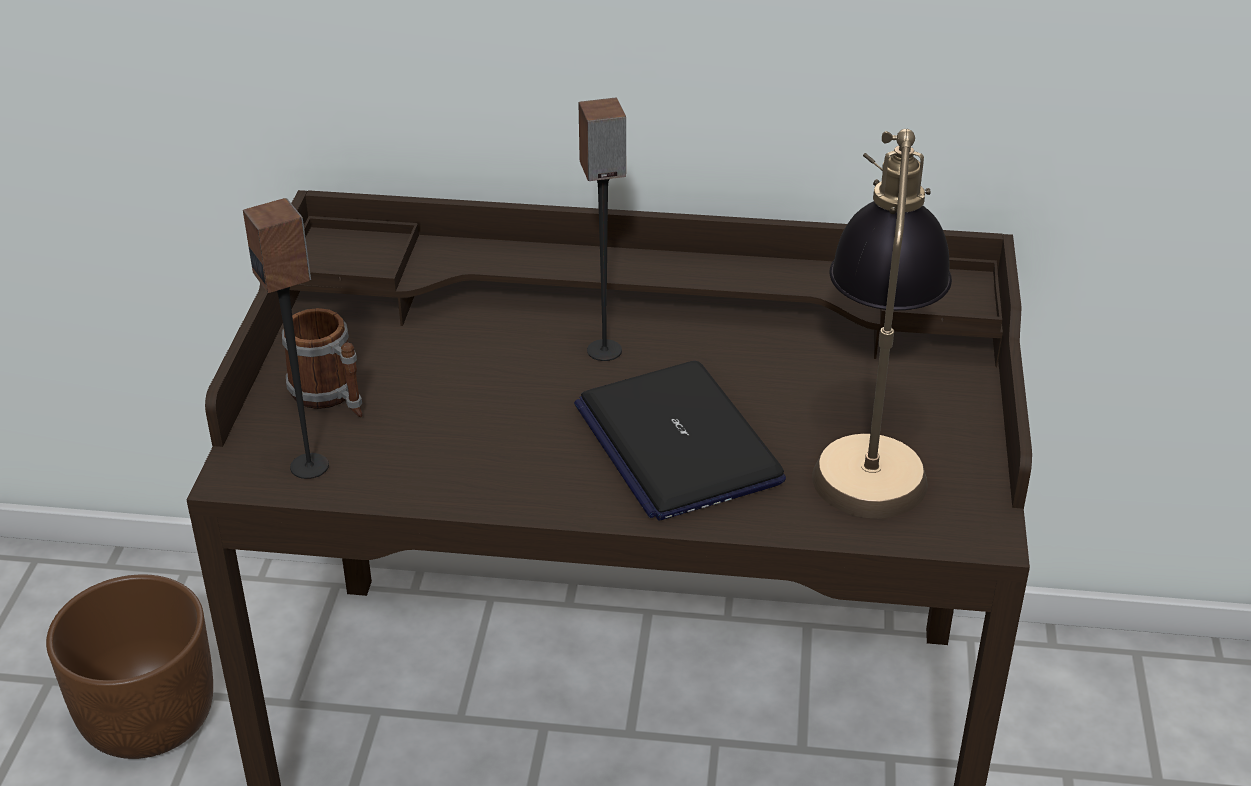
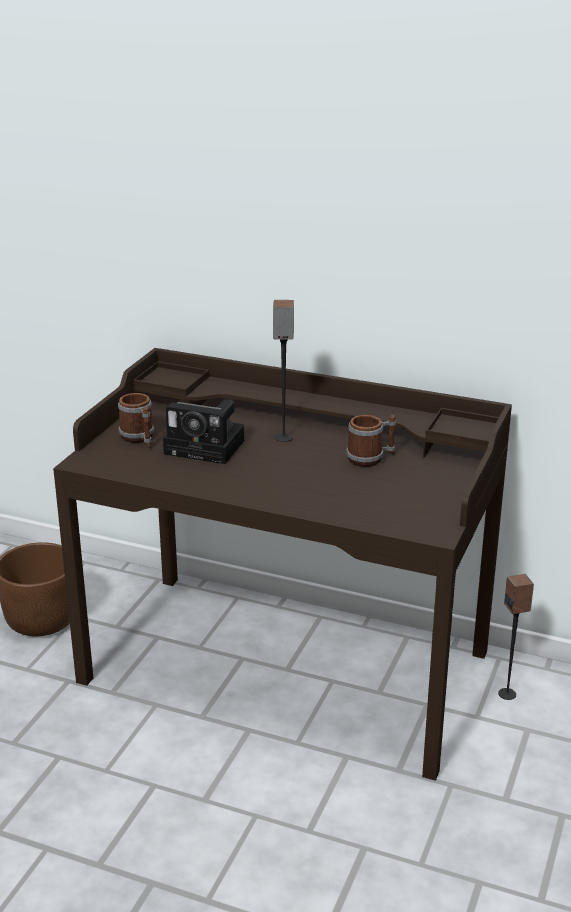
camera: 15 degrees right, 10 degrees down
speaker [243,198,329,479] -> speaker moved to [498,574,534,700]
laptop [574,361,786,521] -> none
table lamp [812,129,952,518] -> none
none -> camera [163,400,245,464]
none -> mug [346,415,396,467]

